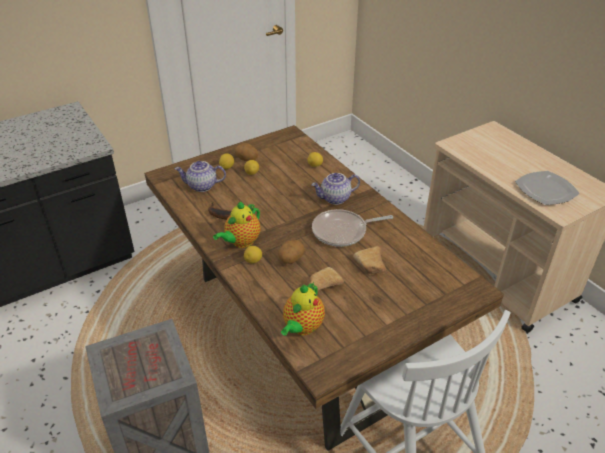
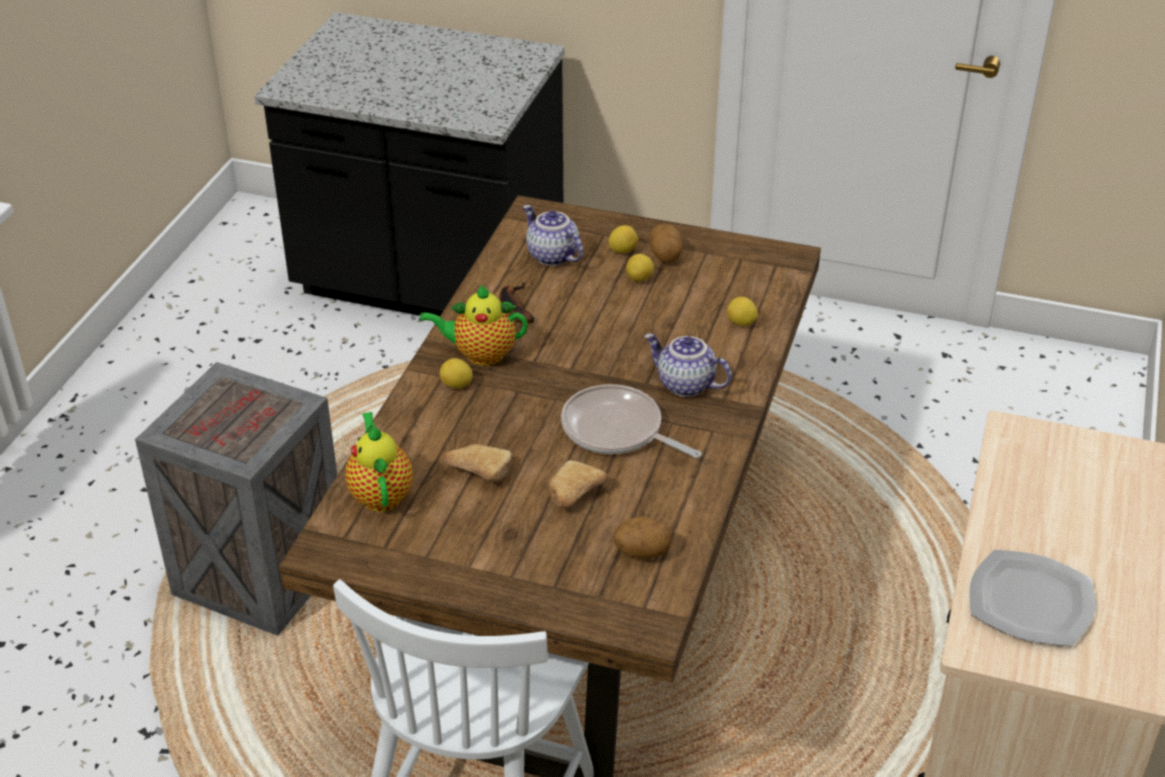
camera: 50 degrees right, 0 degrees up
potato [278,240,305,264] -> potato moved to [614,517,673,559]
teapot [281,282,325,336] -> teapot turned 90 degrees clockwise [345,412,413,512]

